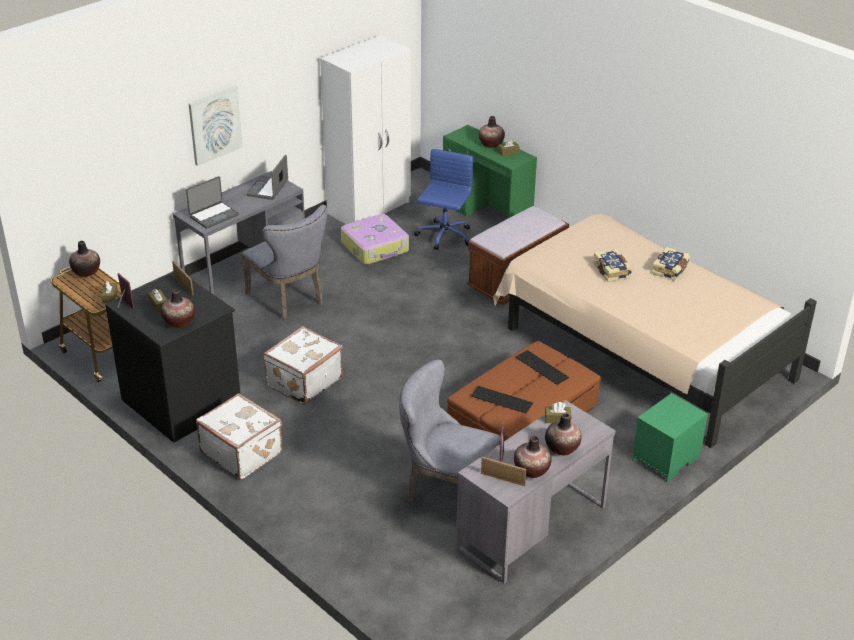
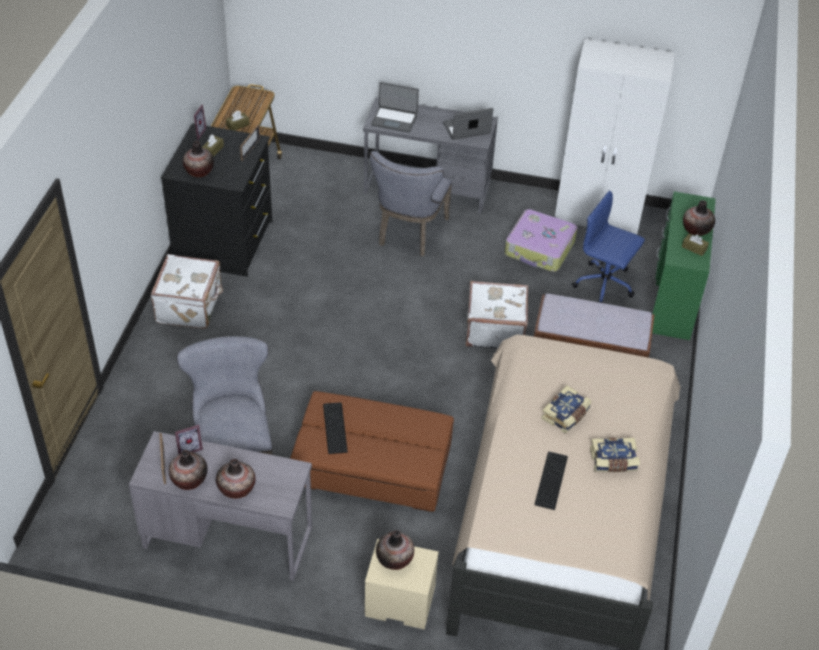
camera: 55 degrees right, 10 degrees up
vase [69,241,100,277] -> vase moved to [376,530,414,570]
picture [189,86,243,166] -> none
white suitcase [263,326,343,405] -> white suitcase moved to [466,281,528,349]
blue office chair [414,149,473,250] -> blue office chair turned 135 degrees counterclockwise [572,190,645,303]
keyboard [516,350,569,385] -> keyboard moved to [534,452,568,510]
brown tissue box [545,402,571,423] -> none
green nightstand [632,393,708,482] -> beige nightstand [365,539,439,630]

